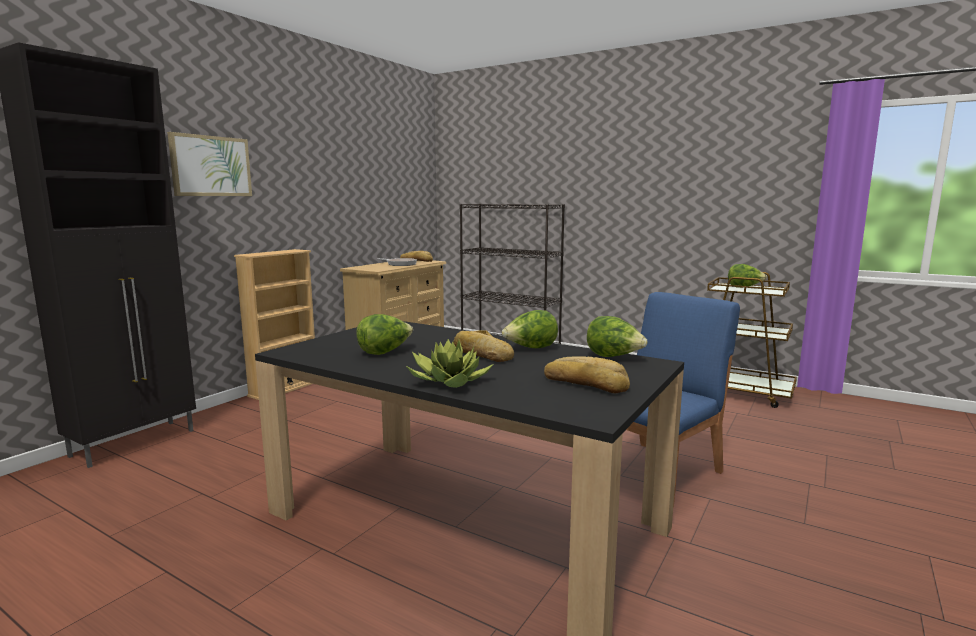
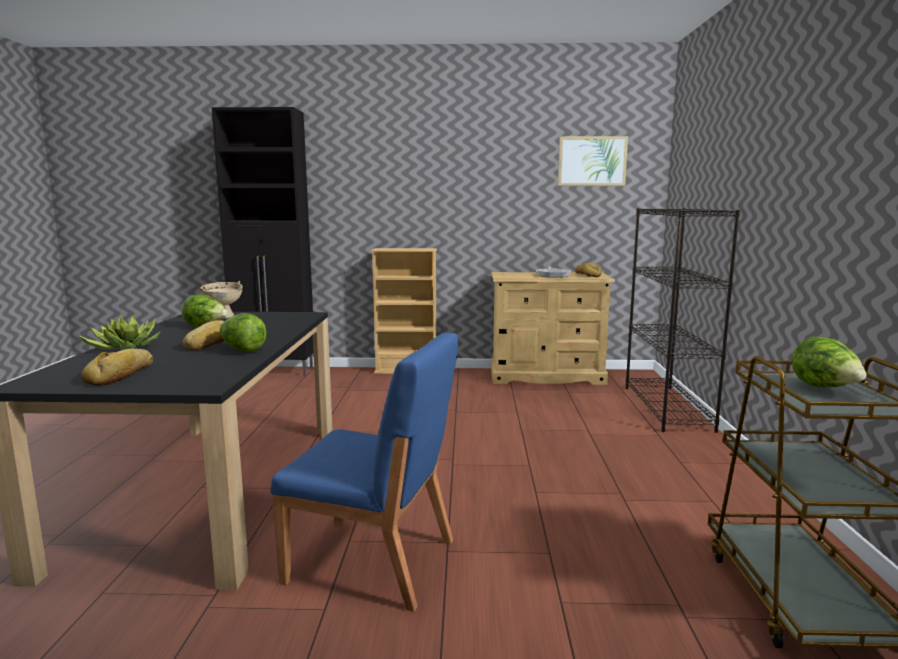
camera: 60 degrees right, 0 degrees up
picture [167,132,252,196] -> picture moved to [558,136,628,186]
lettuce [587,316,648,357] -> none
none -> beige bowl [200,281,243,319]

